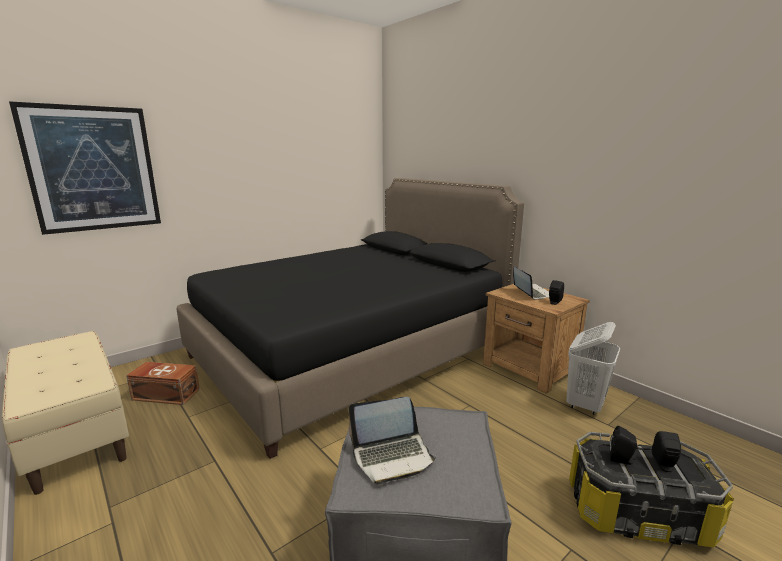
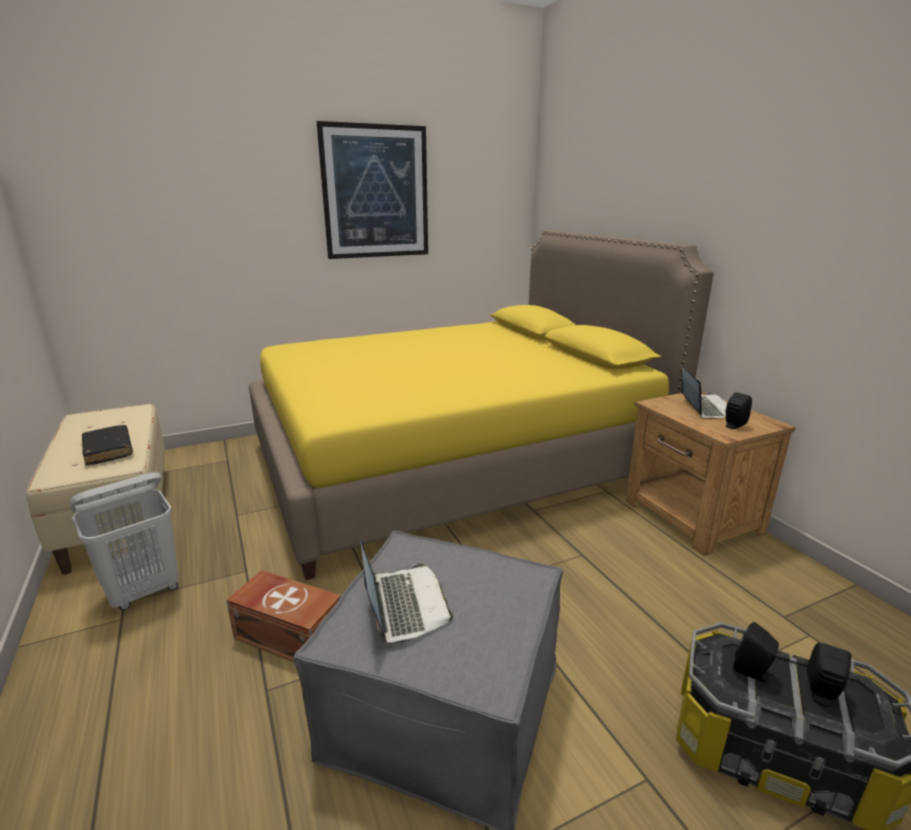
camera: 15 degrees right, 5 degrees up
picture [9,101,161,235] -> picture moved to [317,121,428,259]
brown storage box [126,362,200,405] -> brown storage box moved to [226,570,341,662]
black bed [176,178,524,459] -> yellow bed [249,230,714,580]
laptop [349,397,436,485] -> laptop turned 105 degrees counterclockwise [360,541,453,644]
white laundry basket [566,322,620,415] -> white laundry basket moved to [70,472,179,610]
none -> black book [82,425,133,466]

